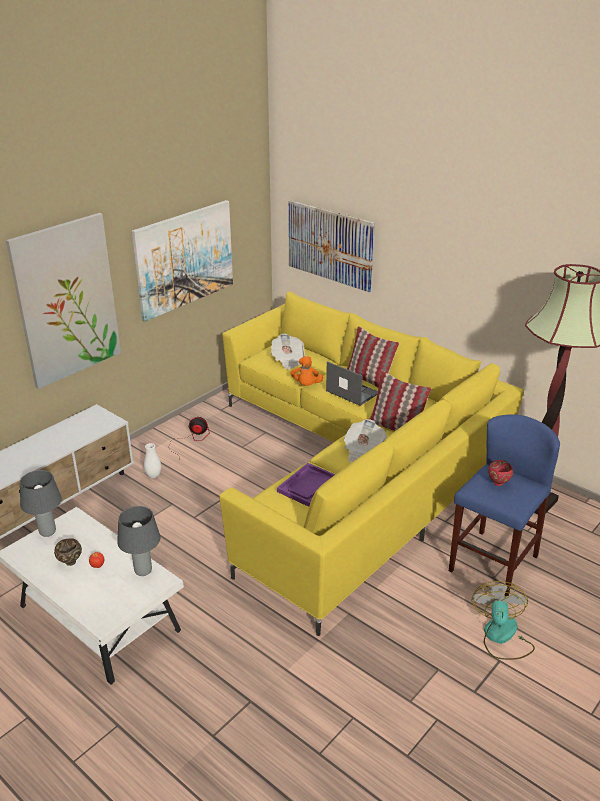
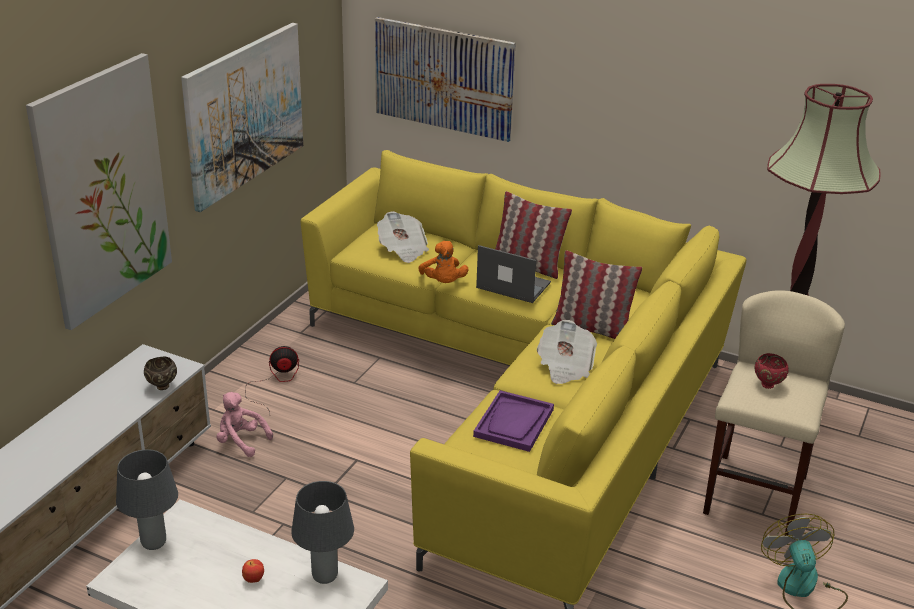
camera: 15 degrees left, 0 degrees up
brown bowl [54,538,82,566] -> brown bowl moved to [144,356,177,390]
white vase [144,443,161,479] -> pink plush toy [217,392,273,457]
blue stool [449,414,560,596] -> beige stool [703,290,845,536]

